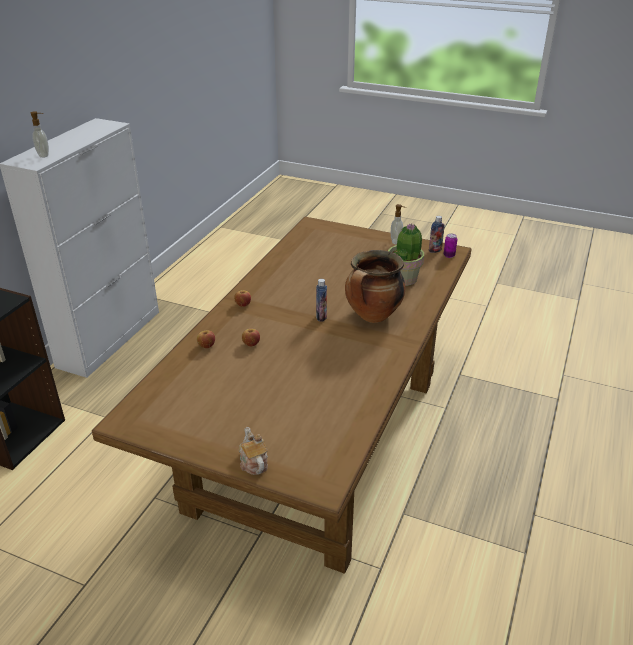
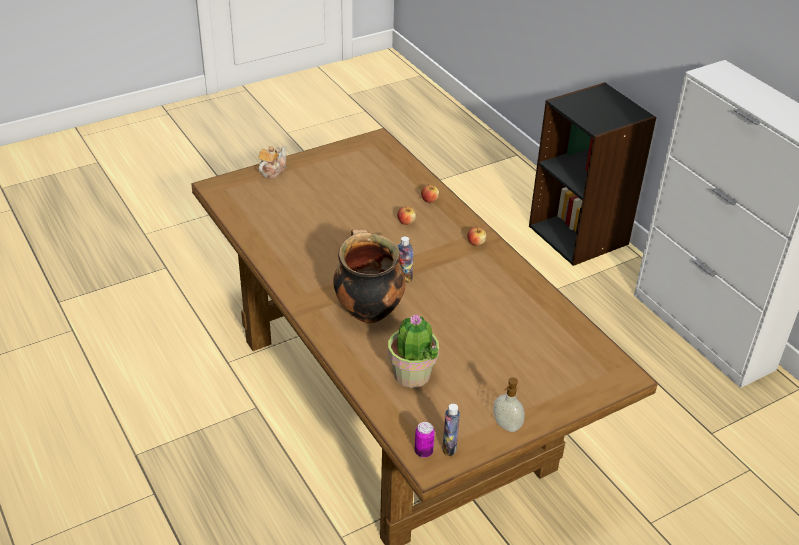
camera: 125 degrees right, 5 degrees up
soap dispenser [30,111,49,158] -> none
teapot [239,427,268,475] -> teapot turned 75 degrees counterclockwise [258,146,287,179]

